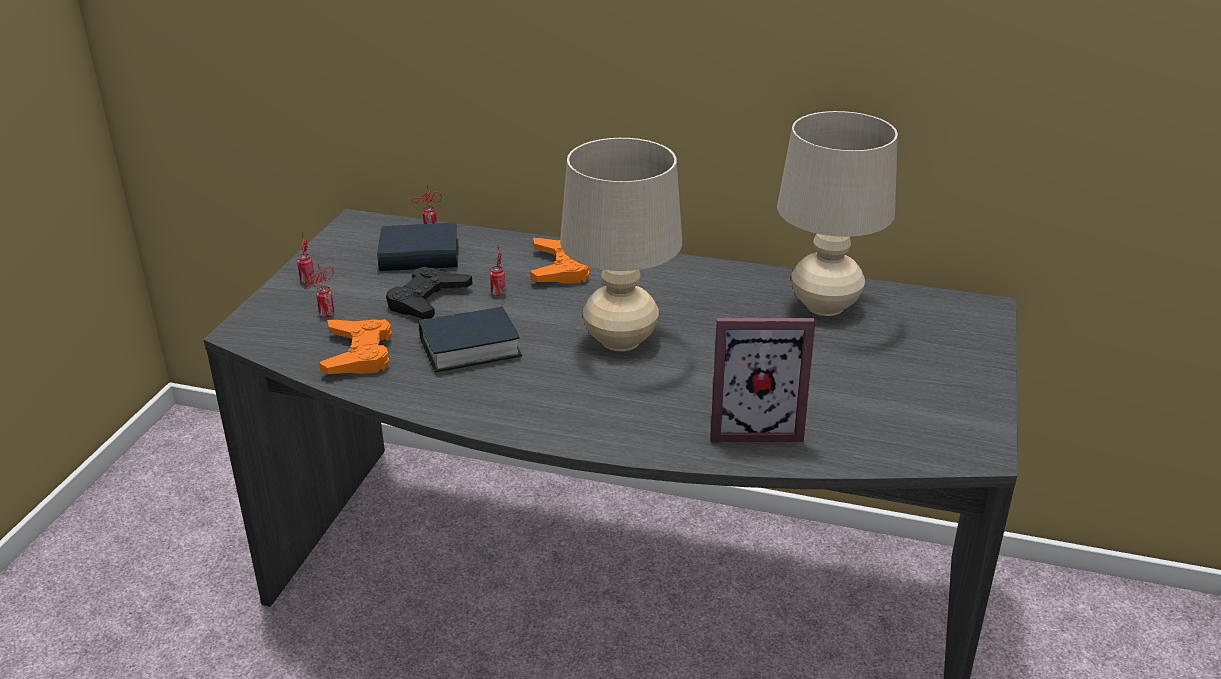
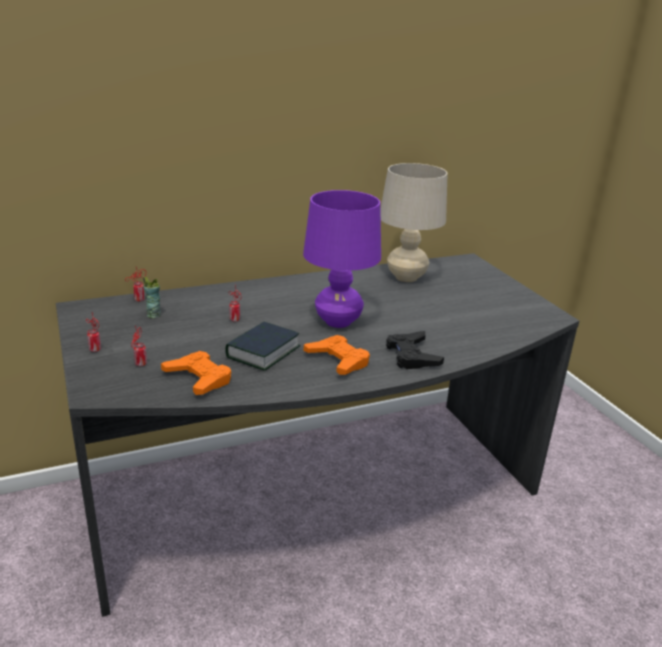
camera: 40 degrees left, 5 degrees down
book [377,223,459,271] -> cup [143,276,161,319]
black game controller [386,266,473,319] -> black game controller moved to [386,331,444,369]
orange game controller [530,238,589,284] -> orange game controller moved to [304,335,370,375]
beige table lamp [560,138,682,351] -> purple table lamp [303,190,381,328]
picture frame [710,318,816,443] -> none

